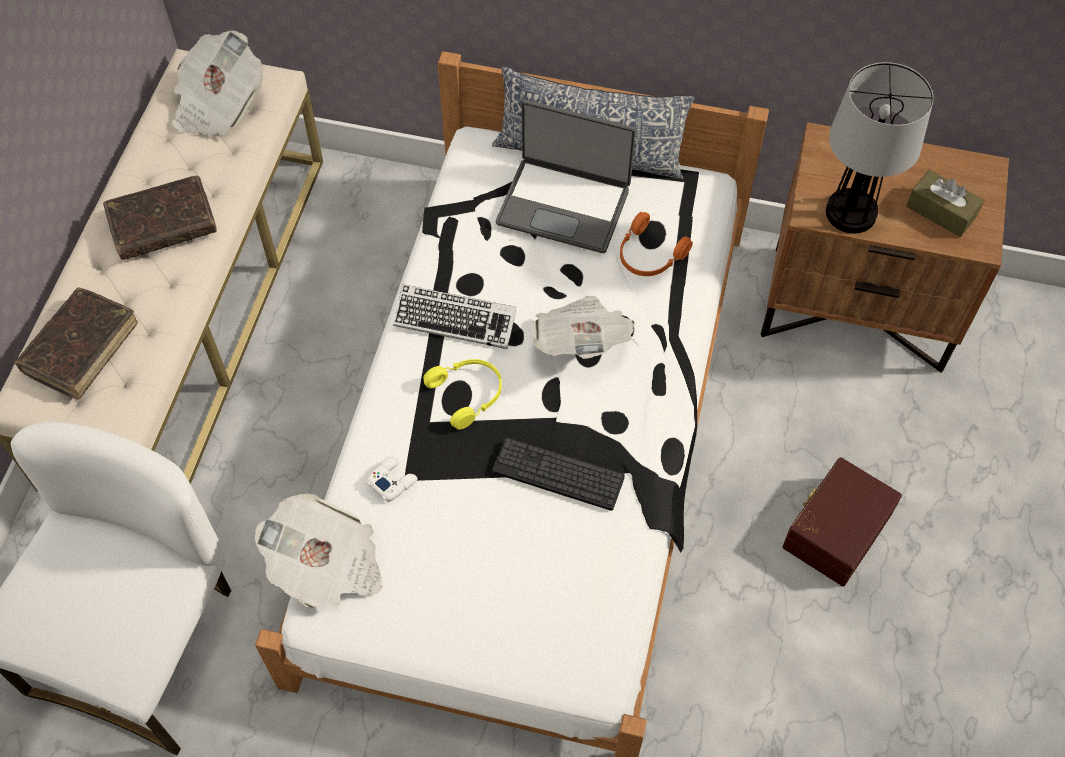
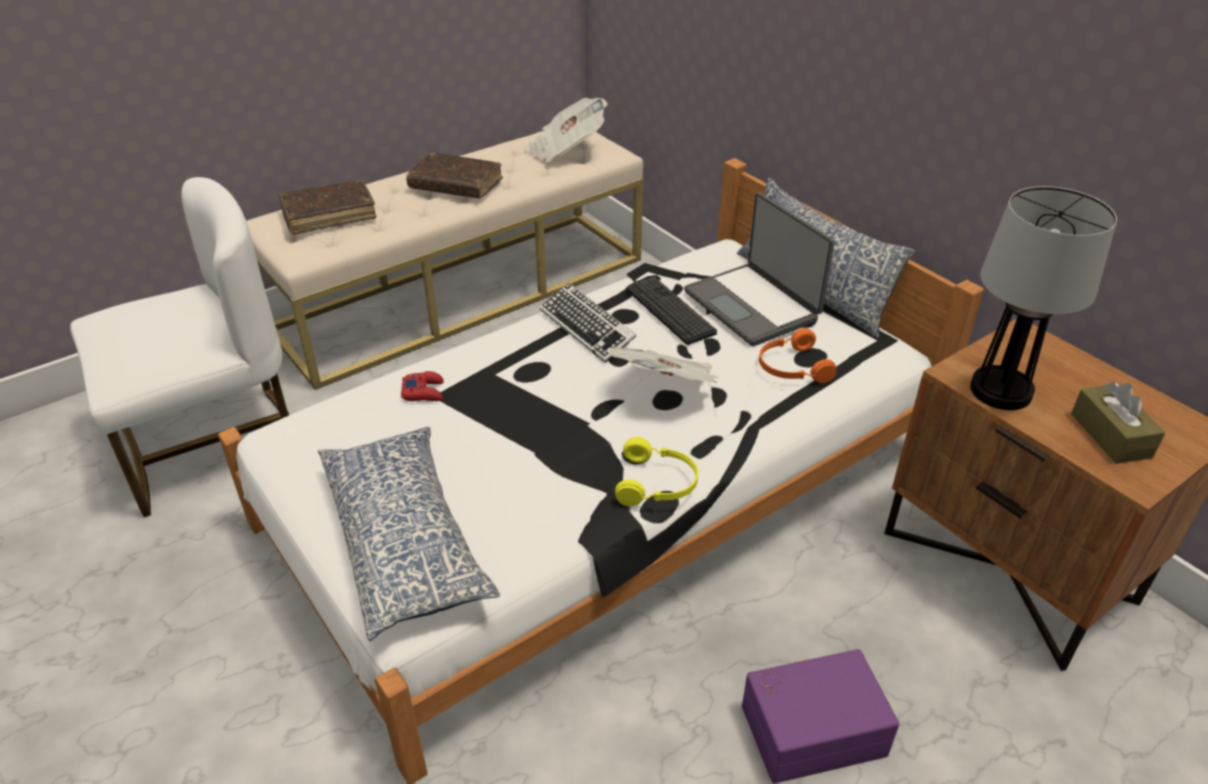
camera: 40 degrees right, 20 degrees down
newspaper [255,493,383,608] -> none
white game controller [367,457,418,502] -> red game controller [401,371,444,401]
yellow headphones [423,359,502,430] -> yellow headphones moved to [615,437,698,506]
keyboard [492,438,625,511] -> keyboard moved to [627,277,717,345]
brown storage box [782,457,902,586] -> purple storage box [742,649,899,783]
none -> pillow [318,427,500,641]

